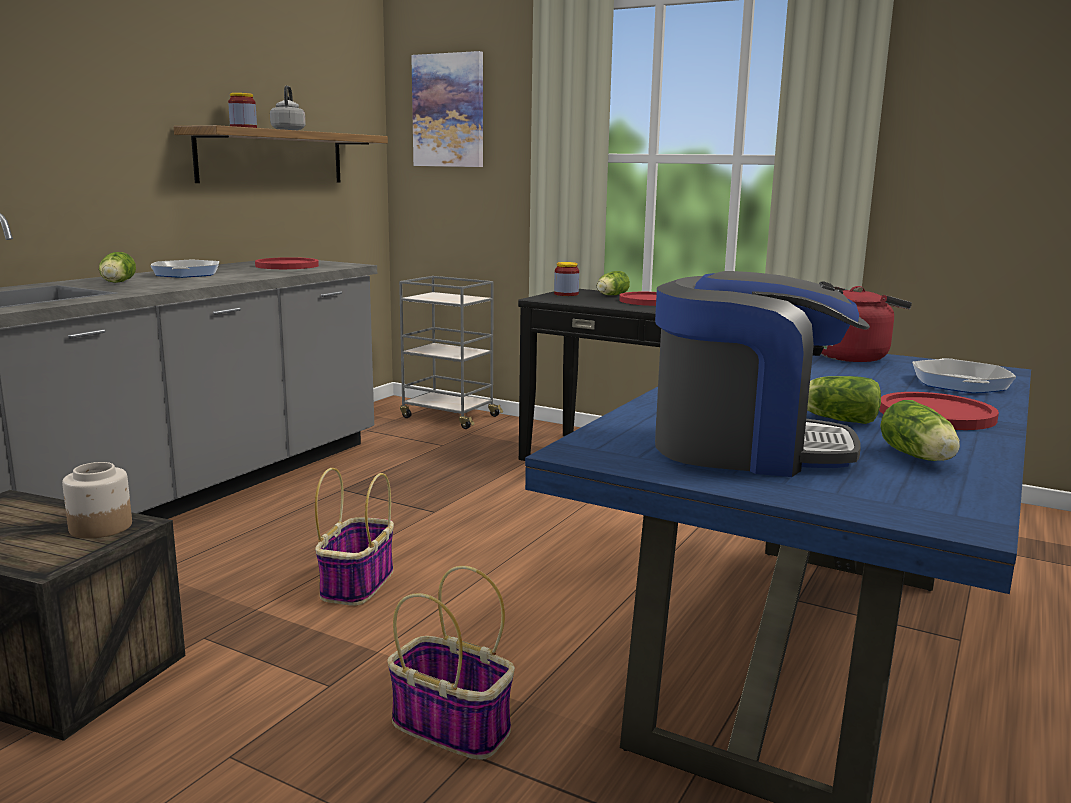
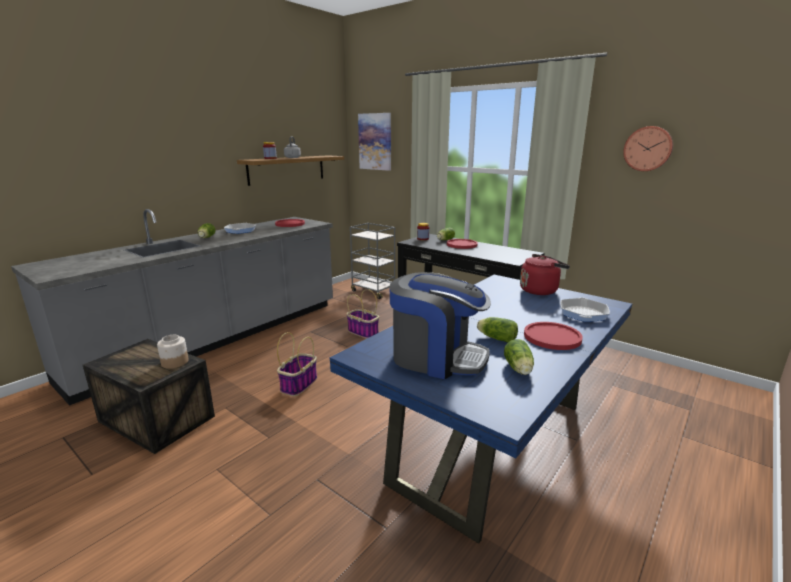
camera: 10 degrees right, 5 degrees up
basket [387,566,515,760] -> basket moved to [346,289,379,339]
none -> wall clock [623,126,673,171]

